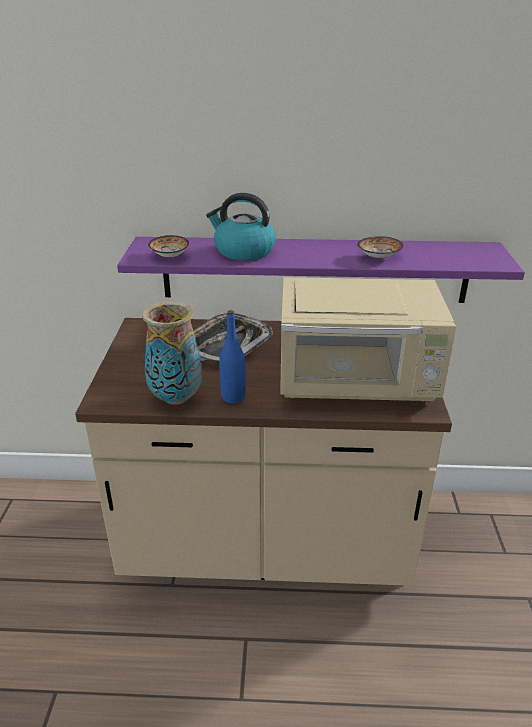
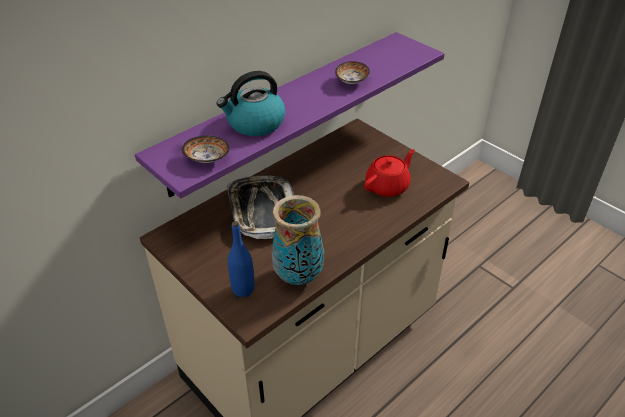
camera: 45 degrees left, 10 degrees up
blue bottle [219,310,246,404] -> blue bottle moved to [228,221,255,297]
beige microwave [280,277,456,401] -> red teapot [364,149,415,197]

